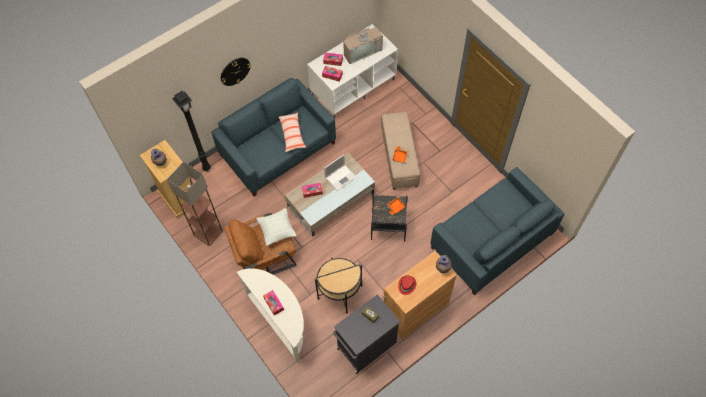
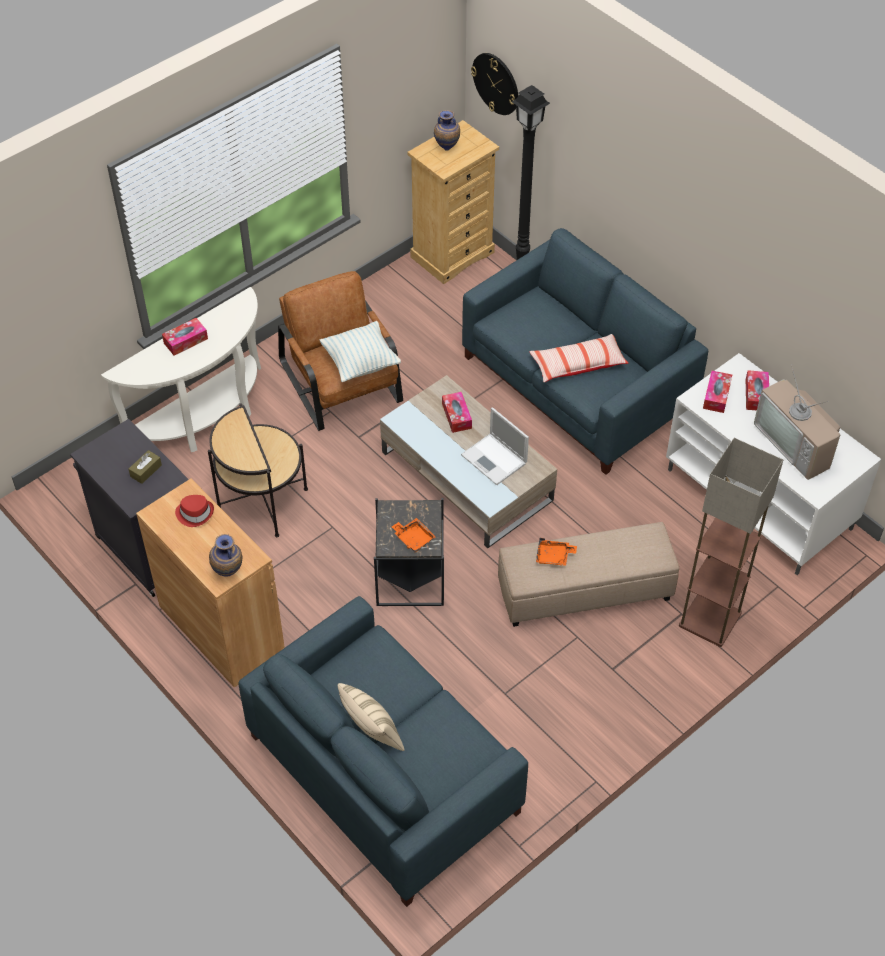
camera: 85 degrees right, 10 degrees down
floor lamp [167,162,223,246] -> floor lamp moved to [679,438,783,647]
wall clock [221,58,251,86] -> wall clock moved to [471,53,518,115]
none -> beige pillow [338,683,405,751]

